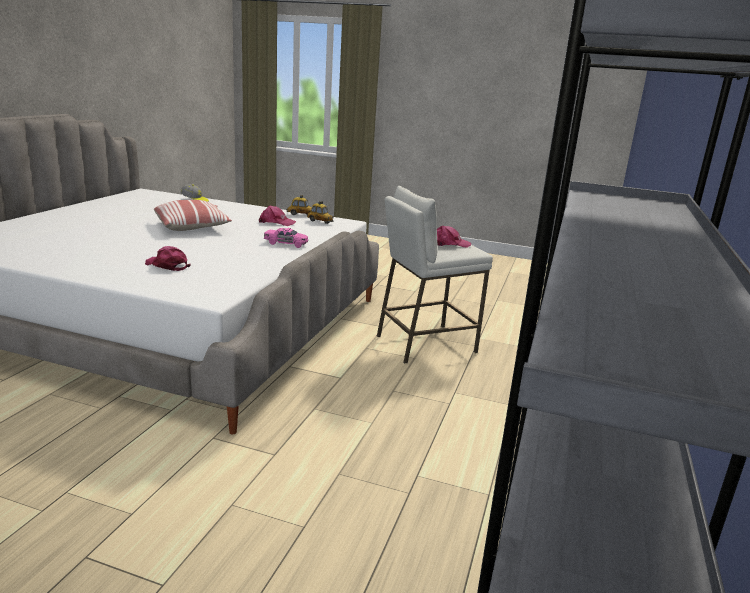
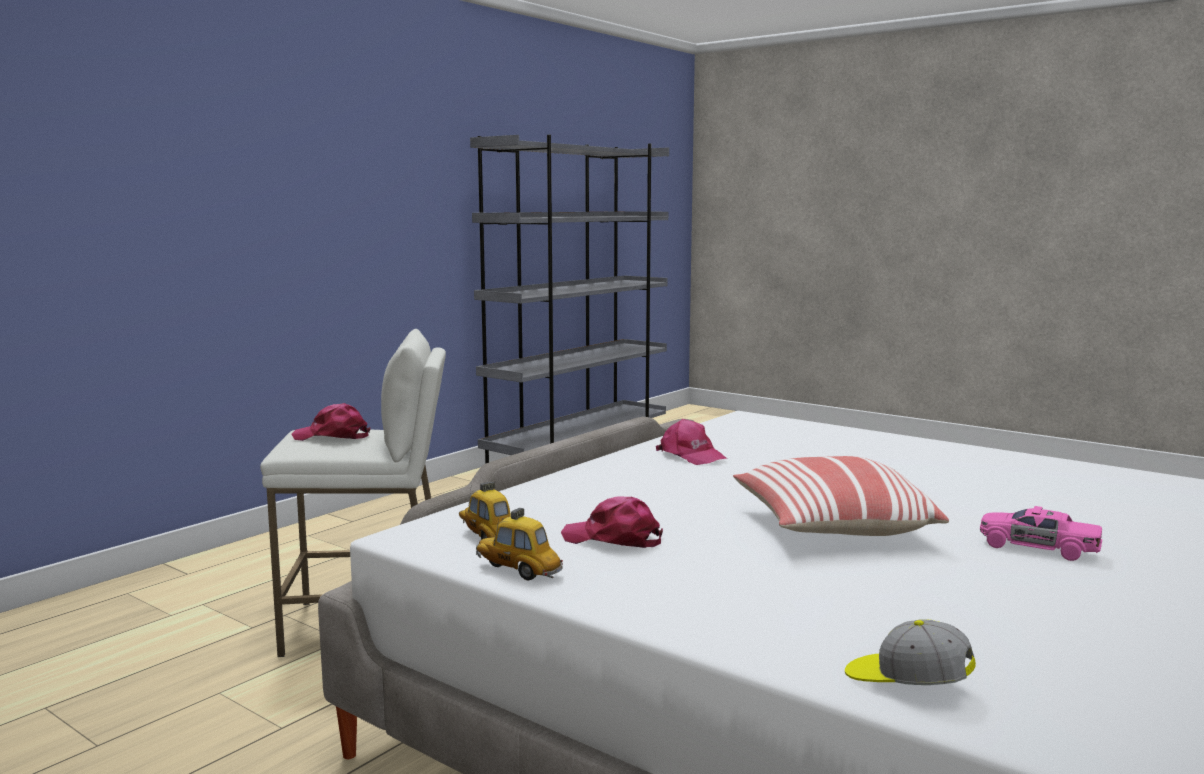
camera: 160 degrees left, 10 degrees down
pink cap [145,246,191,271] -> pink cap moved to [656,419,727,465]
pink toy car [264,228,308,248] -> pink toy car moved to [980,506,1102,561]

